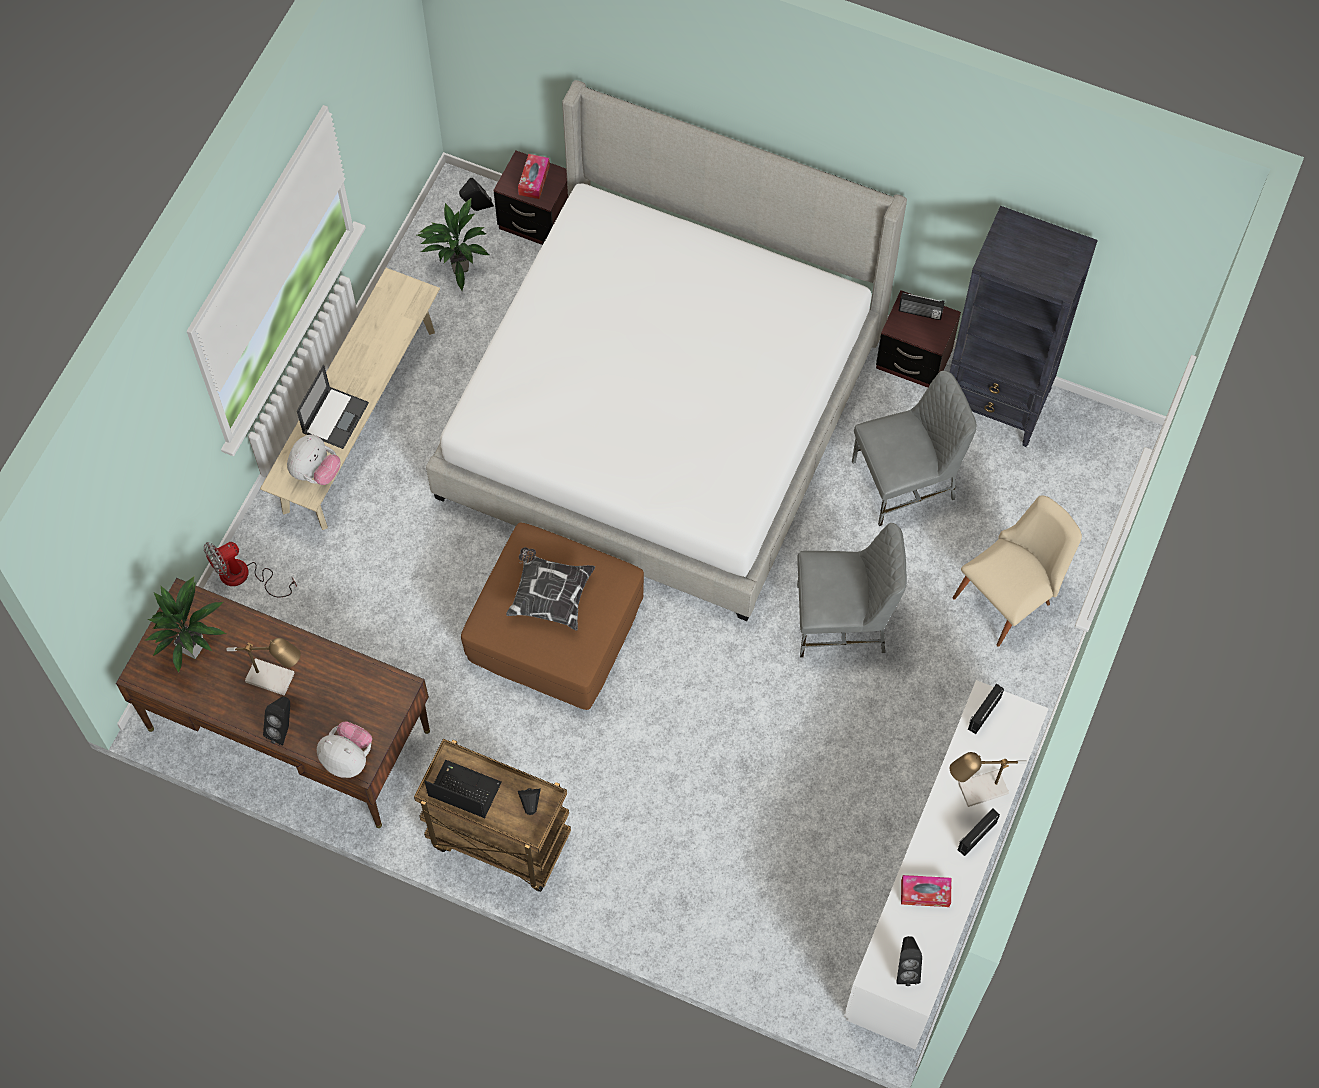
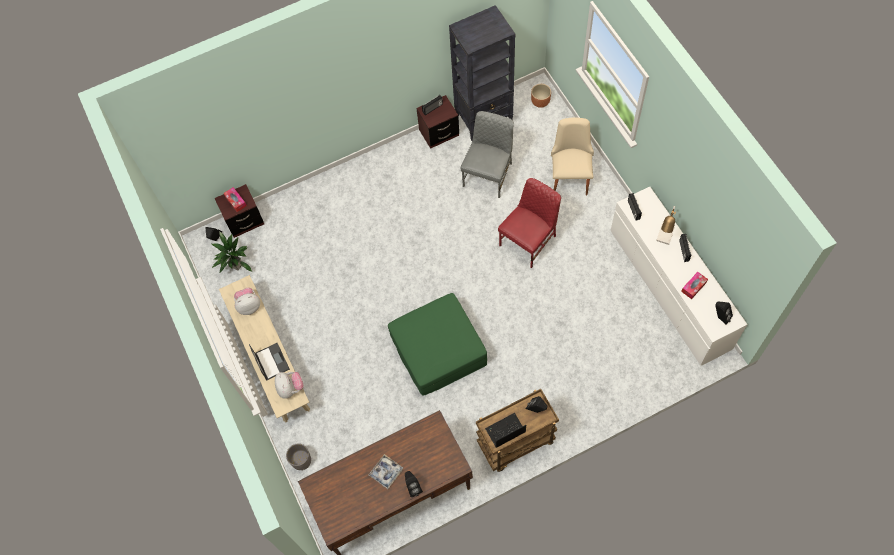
camera: 45 degrees left, 0 degrees up
potted plant [144,576,226,673] -> none
fan [204,542,297,597] -> grey planter [286,443,311,470]
table lamp [226,638,301,696] -> tray [369,454,403,489]
plush toy [317,721,372,778] -> plush toy moved to [234,288,260,315]
bed [426,80,907,621] -> none
brown ottoman [461,523,644,710] -> green ottoman [388,293,487,395]
pillow [506,547,595,630] -> none
grey chair [797,523,907,658] -> red chair [498,178,561,268]
none -> brown planter [531,84,551,108]

